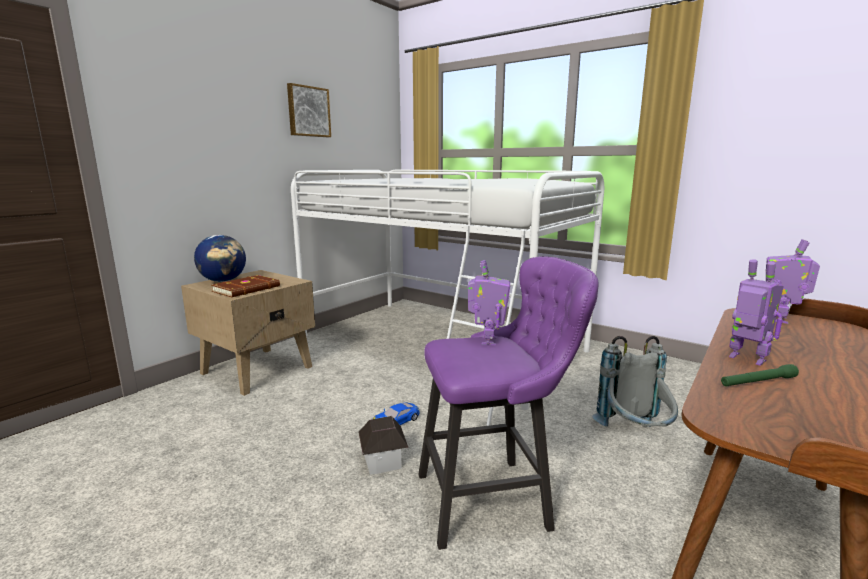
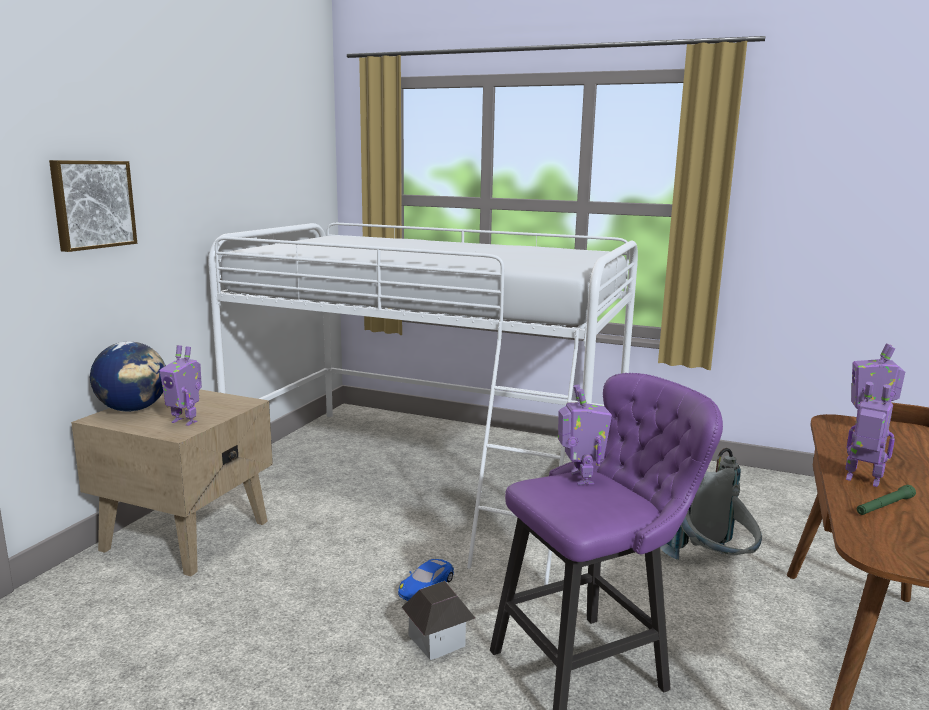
camera: 15 degrees left, 0 degrees up
brown book [211,275,280,297] -> toy robot [160,345,202,426]
picture [287,83,331,137] -> picture moved to [49,160,137,252]

